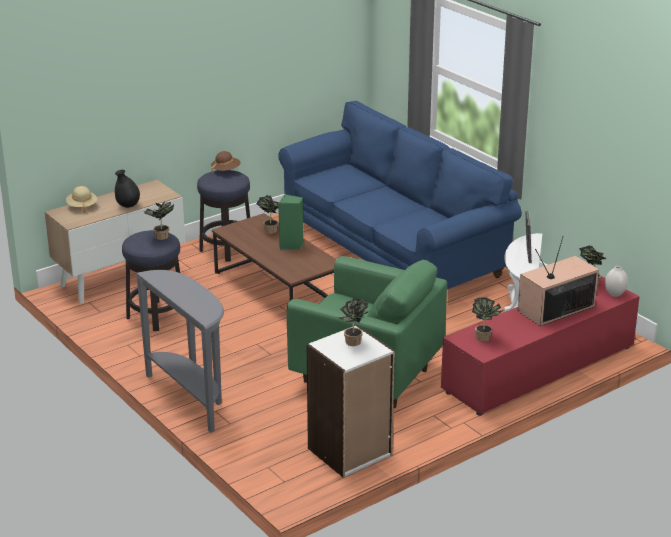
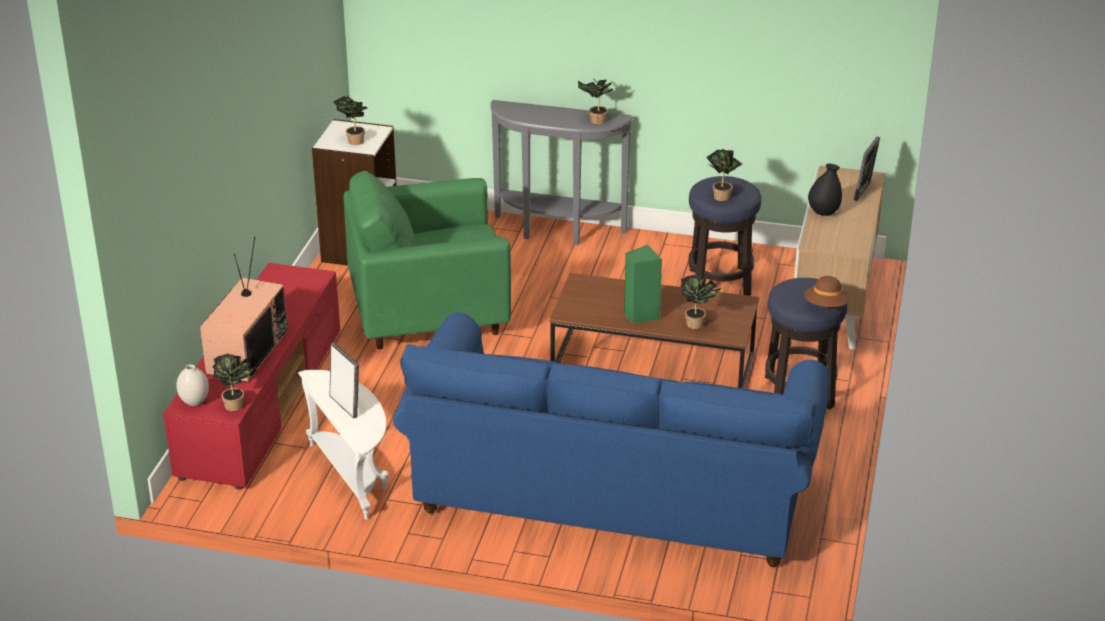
camera: 140 degrees right, 5 degrees up
beige hat [66,186,97,213] -> picture frame [854,136,880,201]
potted plant [472,297,504,342] -> potted plant moved to [578,78,613,125]

